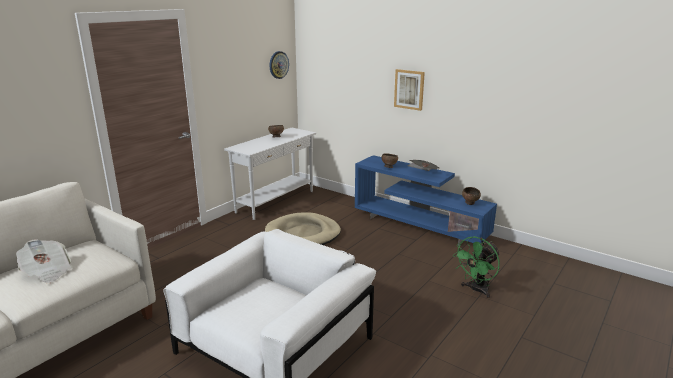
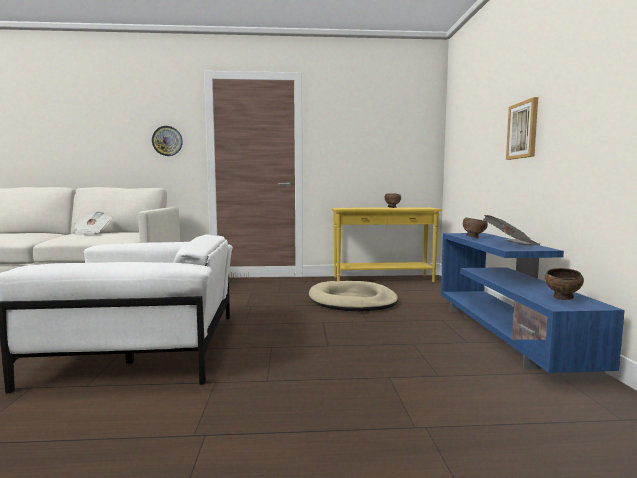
camera: 50 degrees right, 15 degrees down
white console table [224,128,316,220] -> yellow console table [331,207,442,283]
wall clock [269,51,289,79] -> wall clock moved to [152,126,183,156]
green fan [453,236,500,298] -> none

